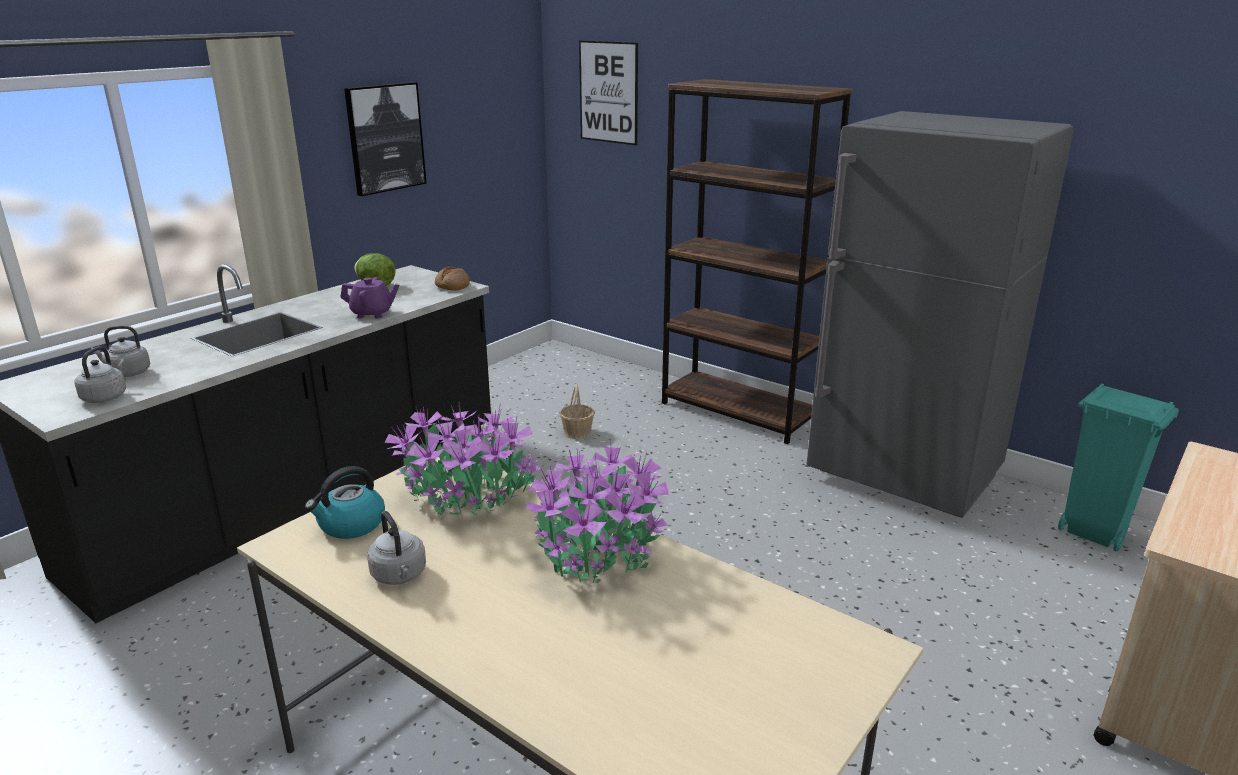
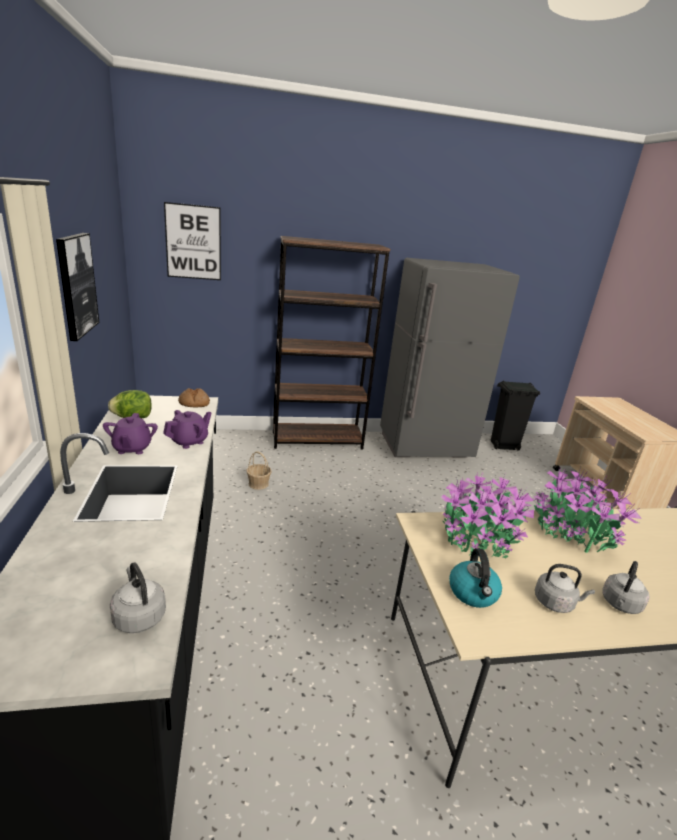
camera: 50 degrees left, 0 degrees up
grey kettle [91,326,150,377] -> grey kettle moved to [602,561,650,614]
turquoise trash can [1058,383,1179,552] -> black trash can [491,381,540,451]
none -> purple teapot [103,413,158,454]

